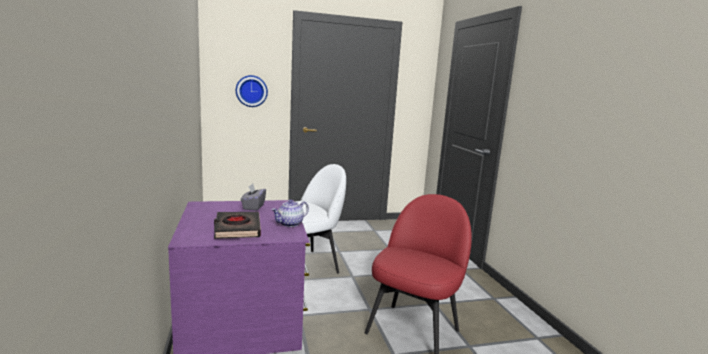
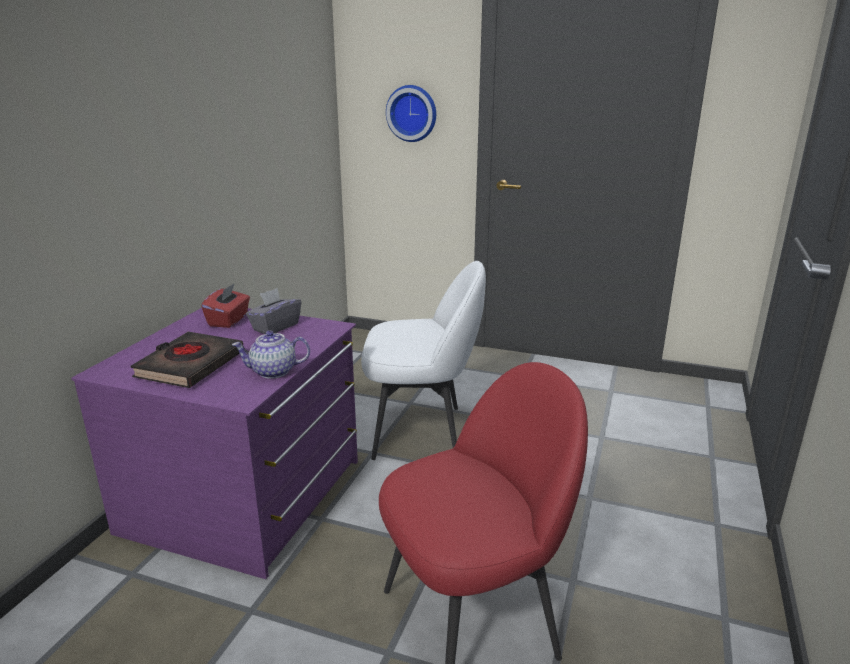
camera: 35 degrees right, 10 degrees up
none -> red tissue box [201,283,250,328]

